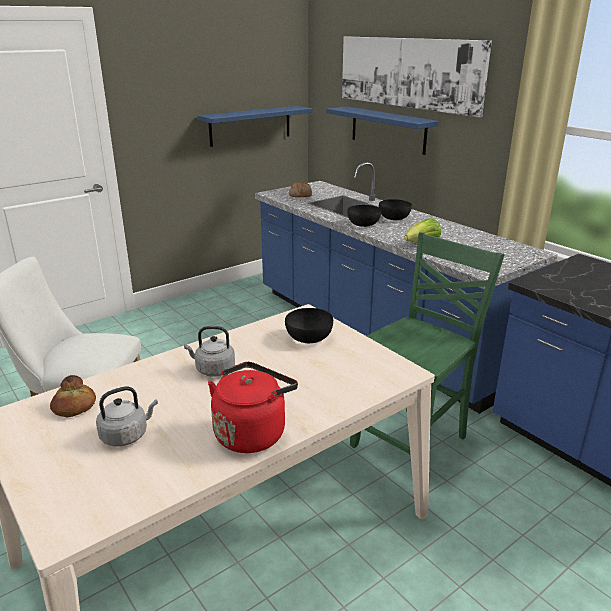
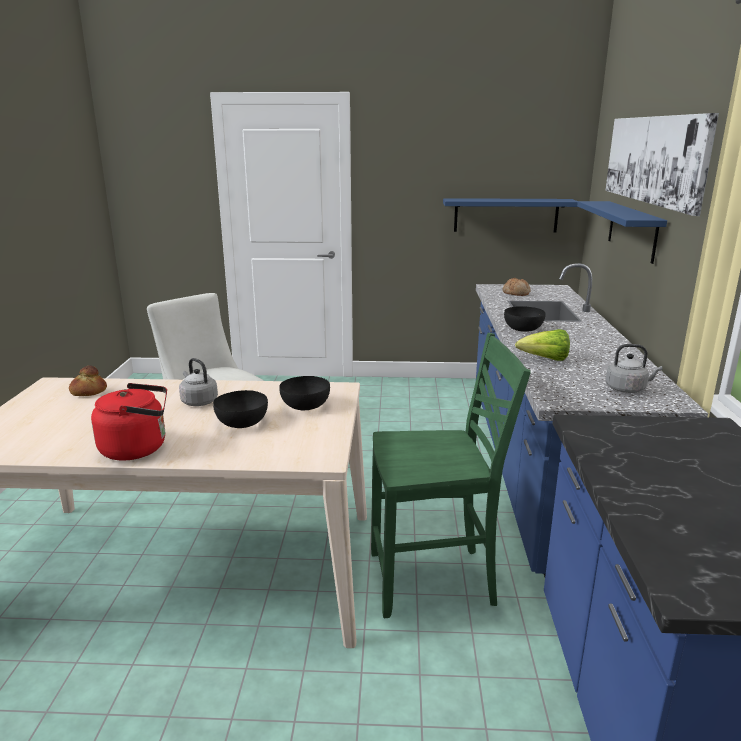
camera: 40 degrees right, 5 degrees down
grey kettle [96,386,158,446] -> grey kettle moved to [606,344,663,393]
black bowl [379,199,412,220] -> black bowl moved to [213,390,268,428]

